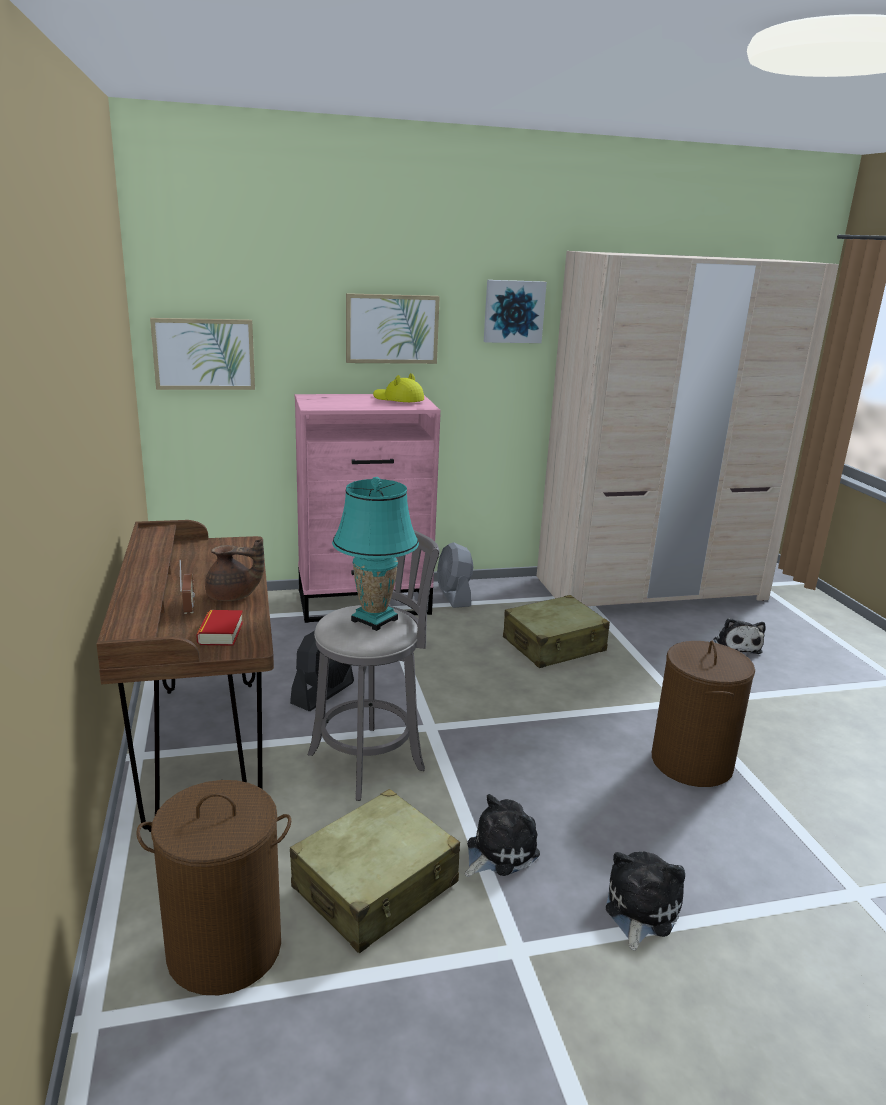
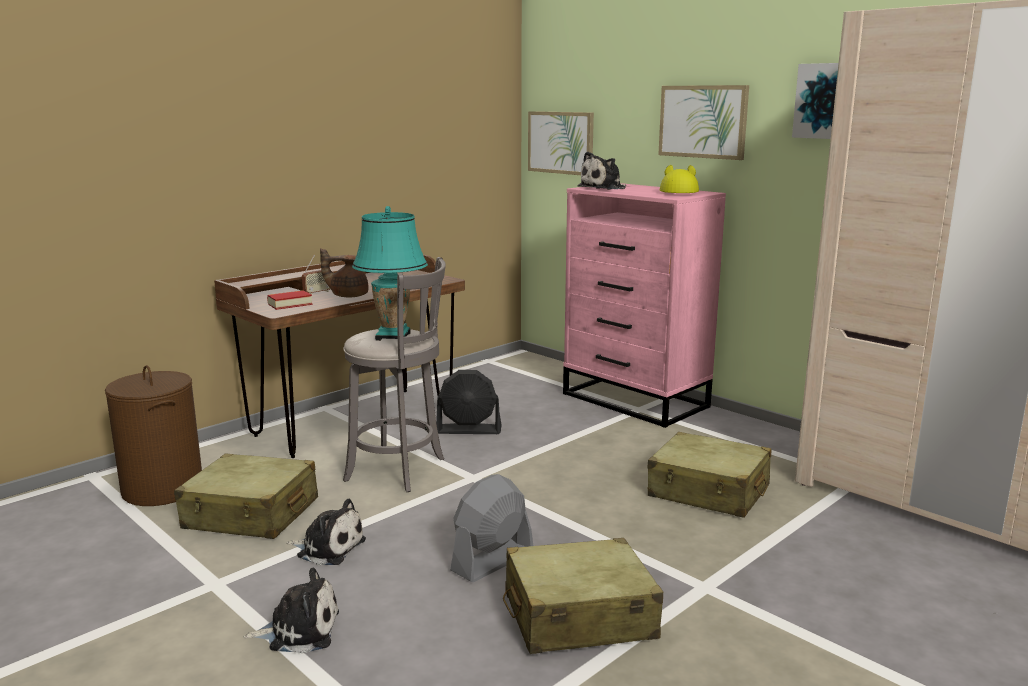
camera: 60 degrees right, 5 degrees down
brown teapot [205,539,264,601] -> brown teapot turned 120 degrees clockwise [320,248,368,297]
grey fan [437,542,473,608] -> grey fan moved to [450,474,533,582]
brown laundry basket [652,640,755,787] -> beige suitcase [503,538,663,654]
plush toy [713,618,766,654] -> plush toy moved to [578,152,626,190]

